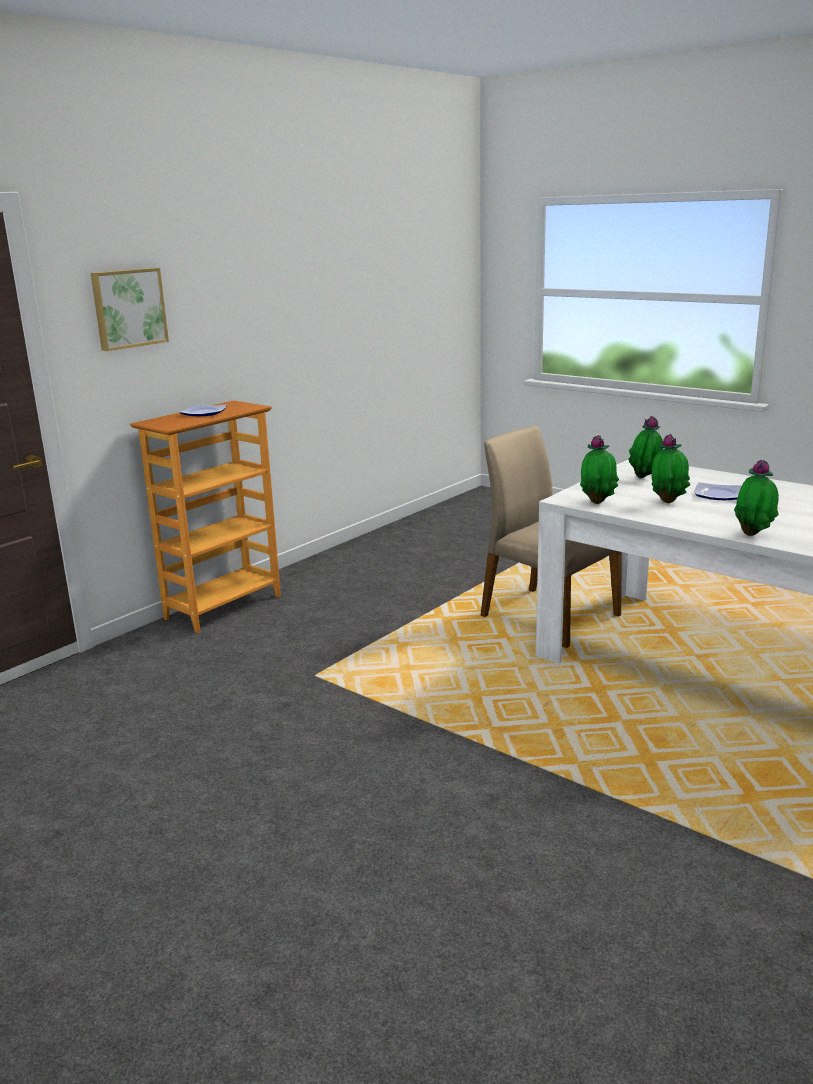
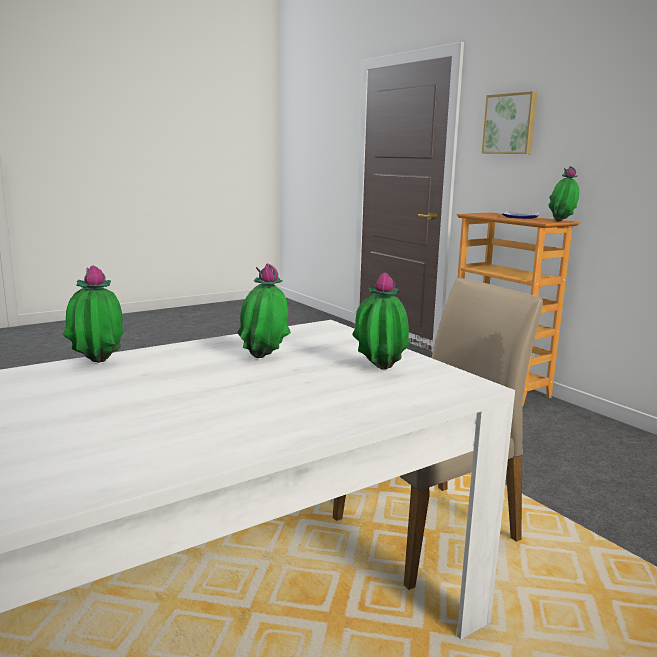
camera: 105 degrees right, 5 degrees down
potted plant [580,435,619,504] -> potted plant moved to [548,166,579,221]
plate [695,482,742,500] -> none

